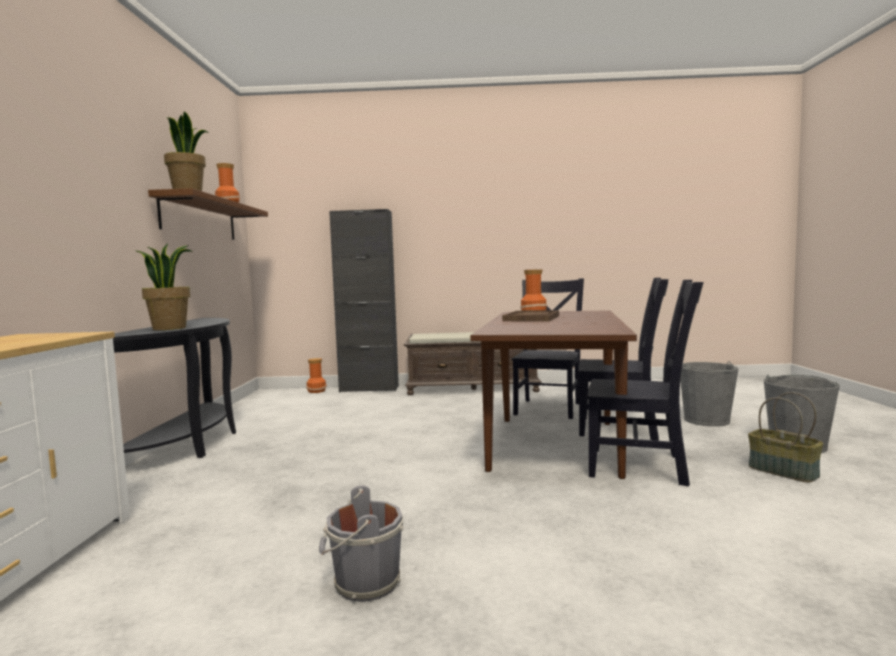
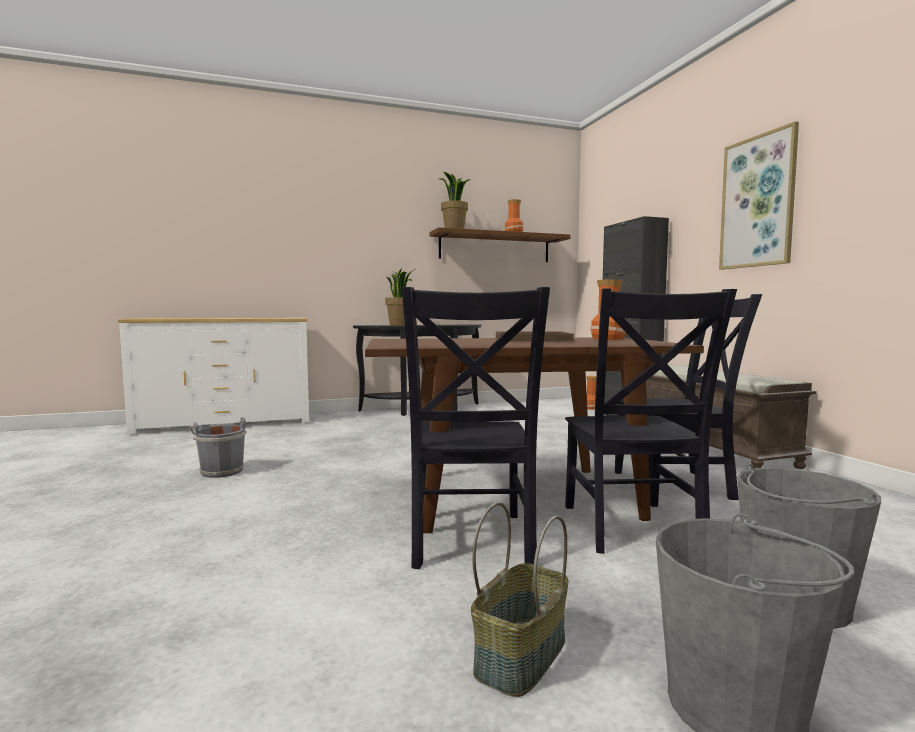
camera: 70 degrees right, 0 degrees up
none -> picture [719,121,799,270]

